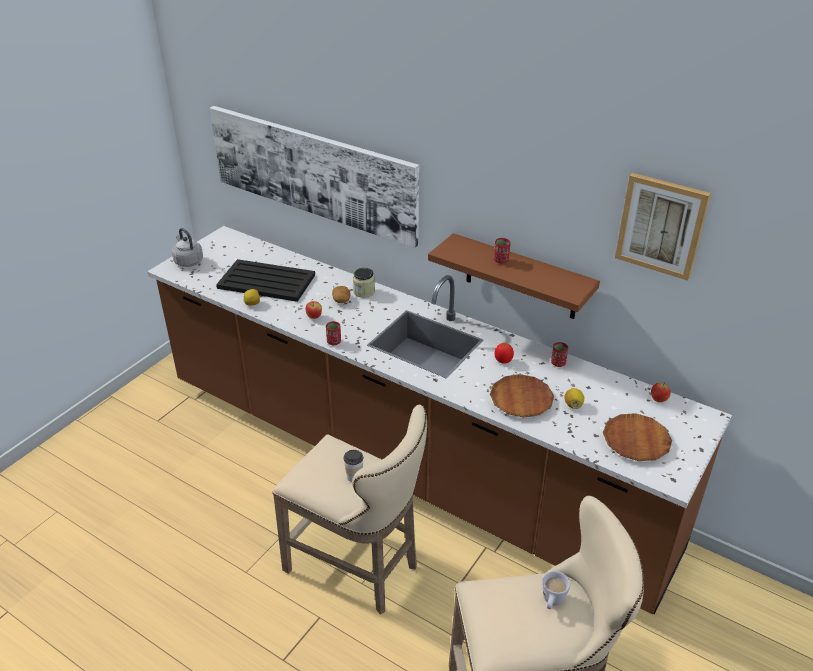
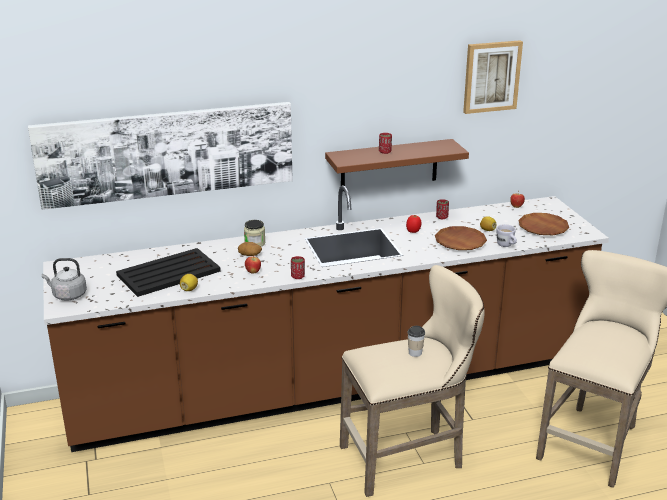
camera: 50 degrees left, 10 degrees down
white mug [542,571,570,609] -> white mug moved to [496,224,517,247]

